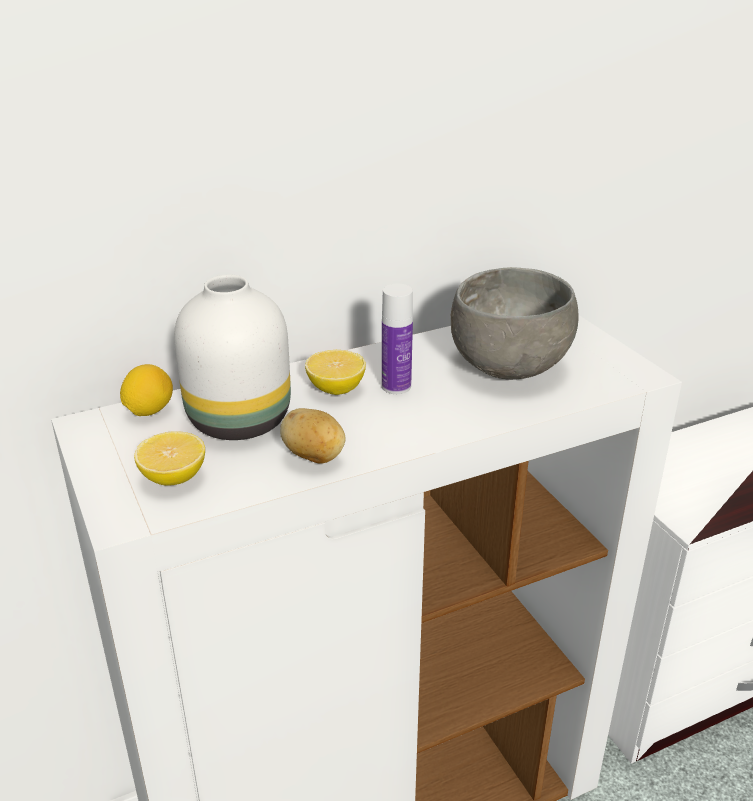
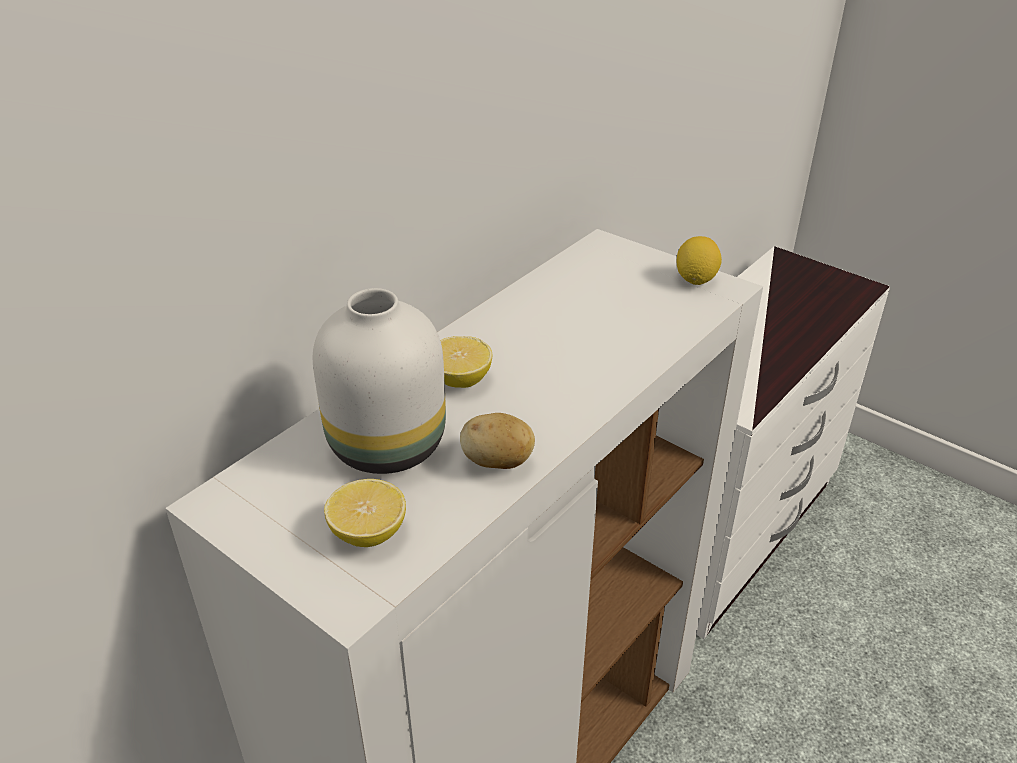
camera: 25 degrees left, 5 degrees up
lemon [120,364,173,416] -> lemon moved to [677,236,722,285]
bottle [382,284,413,394] -> none
grey bowl [451,267,579,380] -> none

